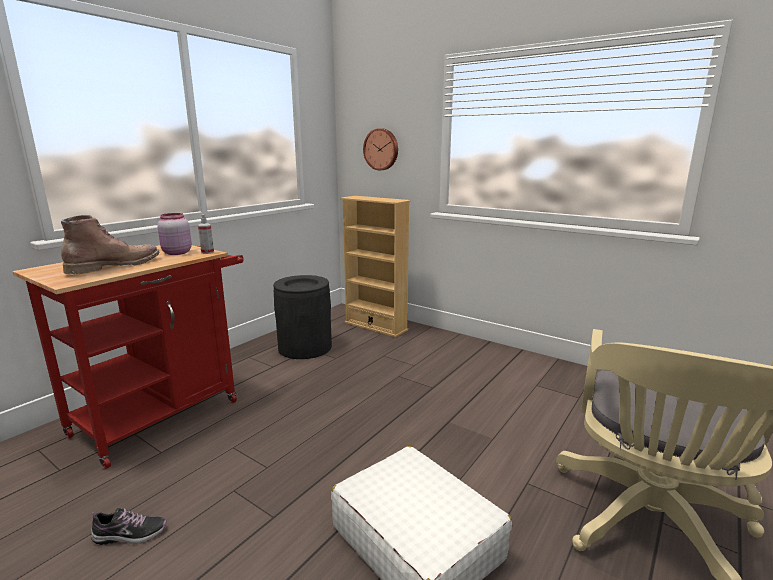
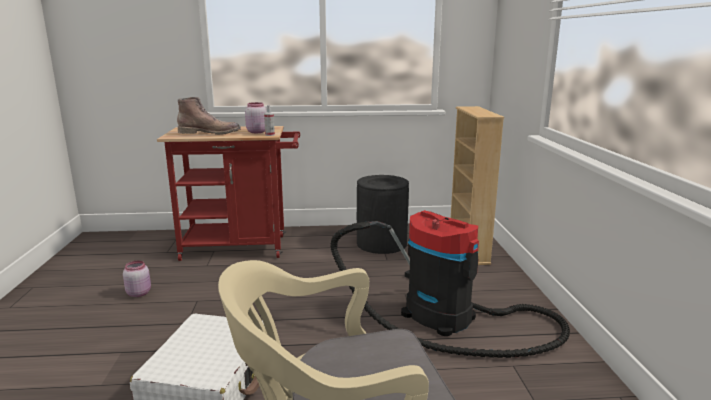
camera: 50 degrees right, 0 degrees up
shoe [91,508,167,545] -> pink jar [123,261,151,297]
wall clock [363,128,398,170] -> none
none -> vacuum cleaner [331,210,570,358]

